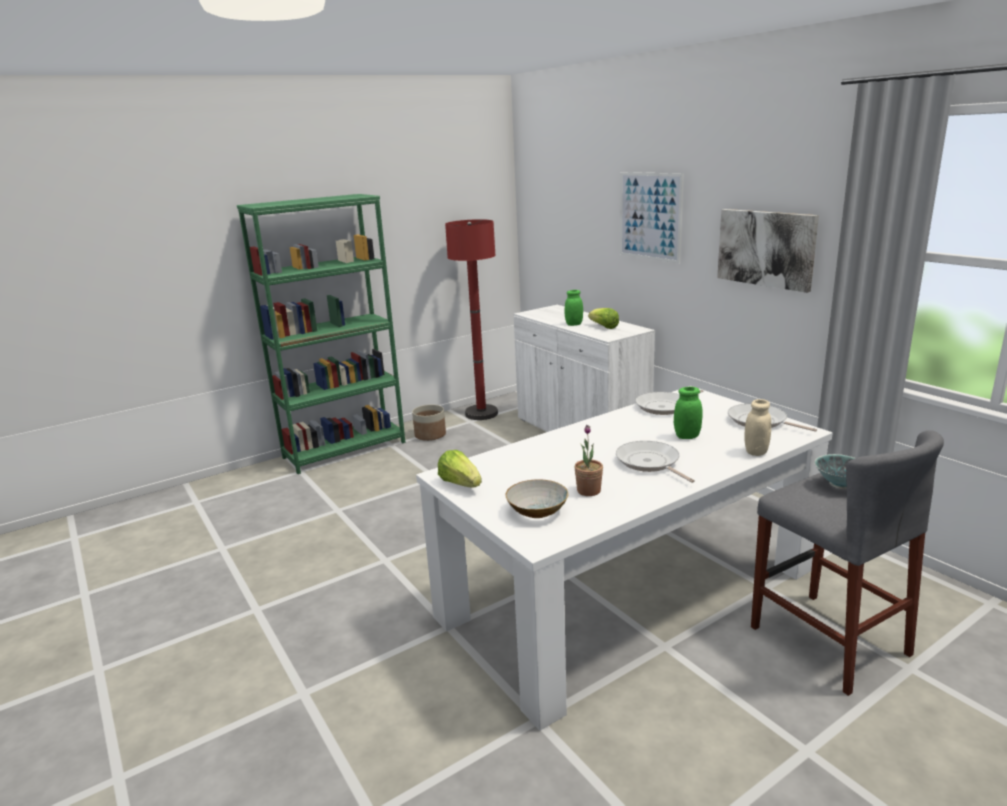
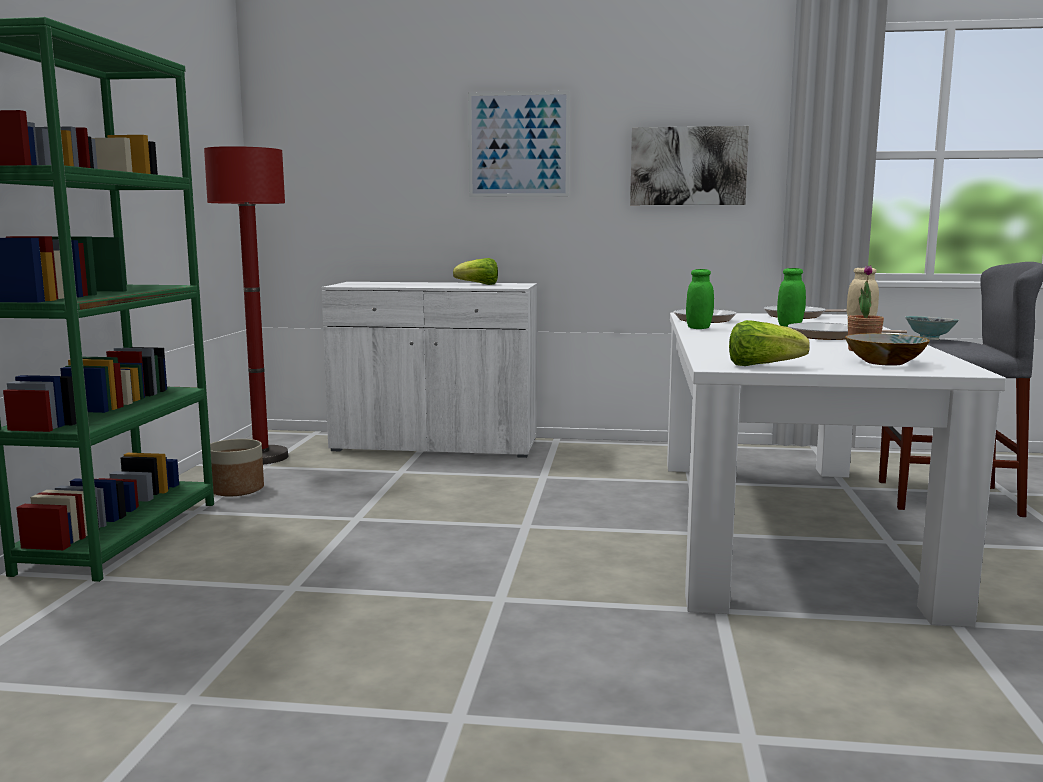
camera: 50 degrees left, 10 degrees down
green jar [565,290,583,326] -> green jar moved to [686,269,714,329]

